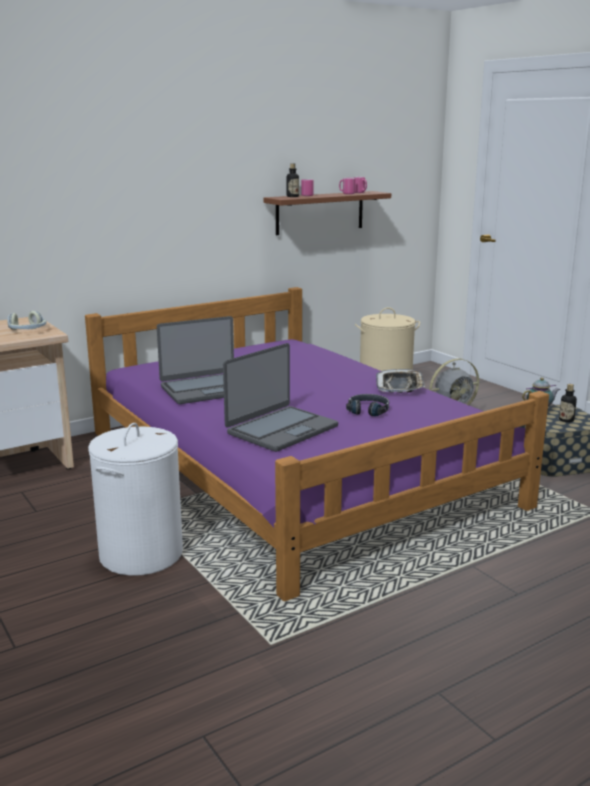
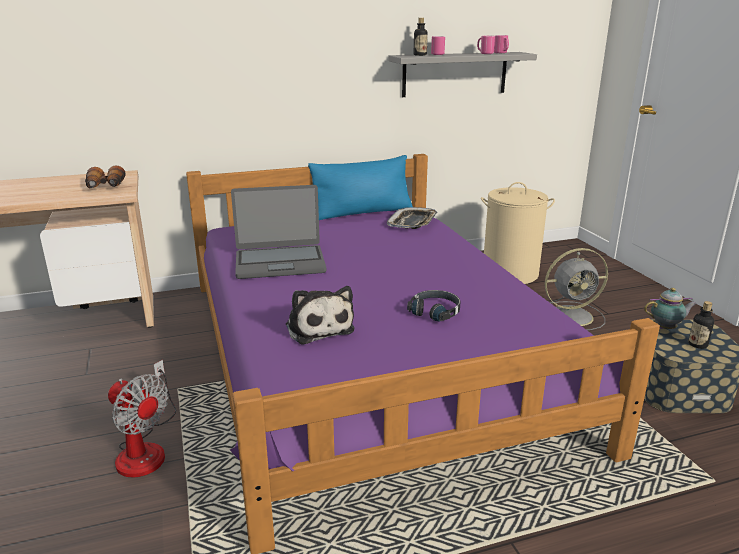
camera: 15 degrees right, 5 degrees up
headphones [7,311,47,330] -> binoculars [85,165,126,188]
white laundry basket [88,423,183,576] -> fan [108,360,176,478]
laptop [223,343,338,452] -> plush toy [286,286,355,345]
brown shelf [263,191,391,235] -> grey shelf [388,52,537,97]
tray [376,369,425,393] -> tray moved to [387,207,437,229]
none -> blue pillow [308,155,413,220]

